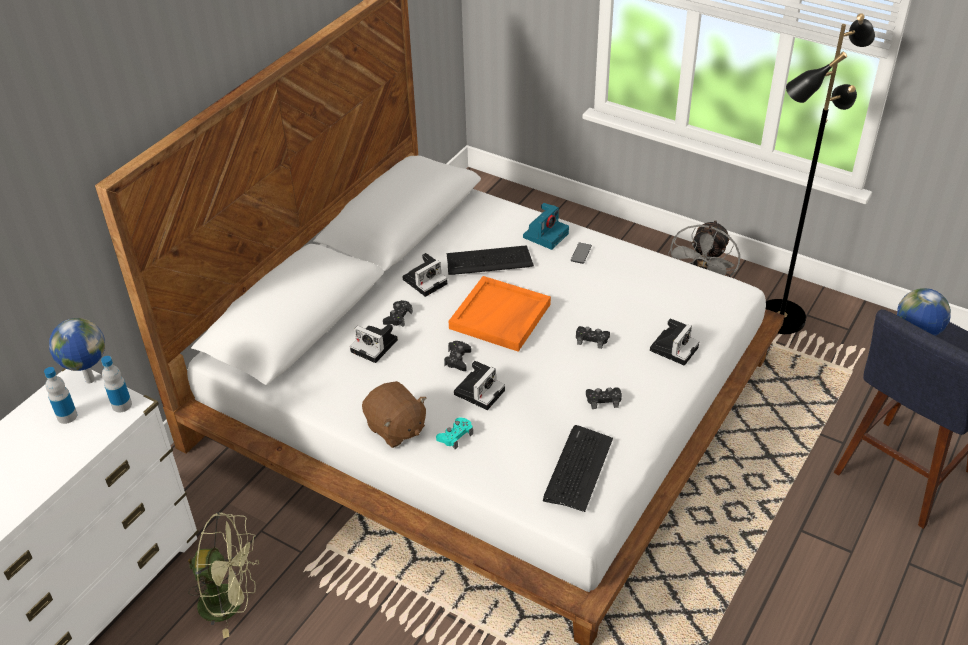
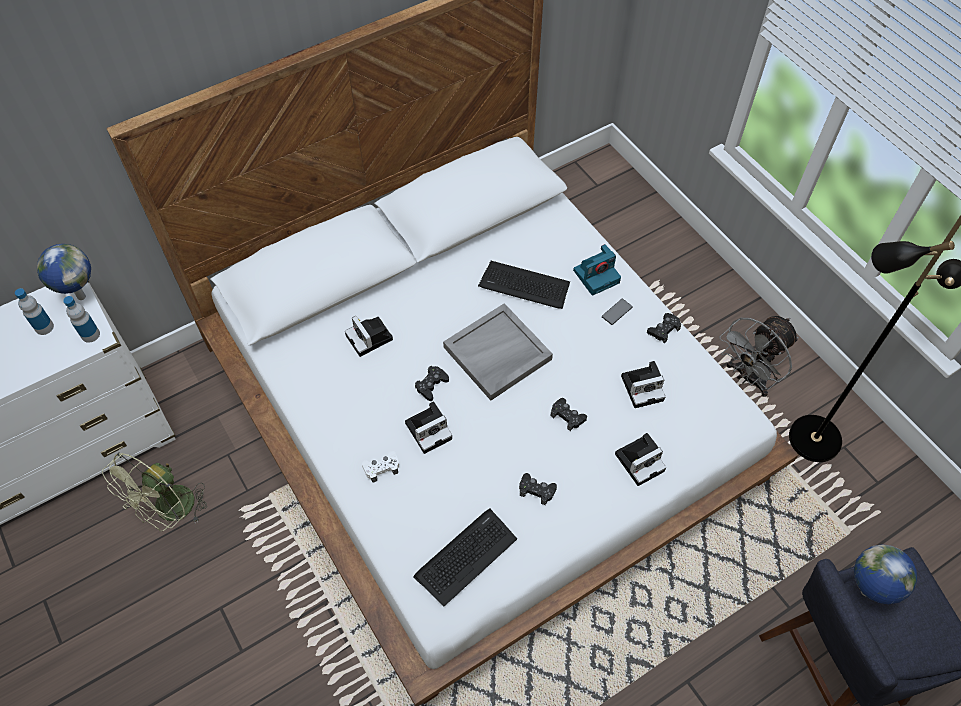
camera: 25 degrees right, 15 degrees up
green fan [188,512,259,638] -> green fan turned 90 degrees clockwise [102,452,207,531]
brown plush toy [362,381,426,448] -> none
black game controller [383,300,413,327] -> black game controller moved to [647,313,681,343]
camera [402,253,447,297] -> camera moved to [621,361,666,408]
turquoise game controller [436,417,473,449] -> white game controller [362,451,399,482]
orange tray [449,276,551,352] -> grey tray [443,303,553,401]

